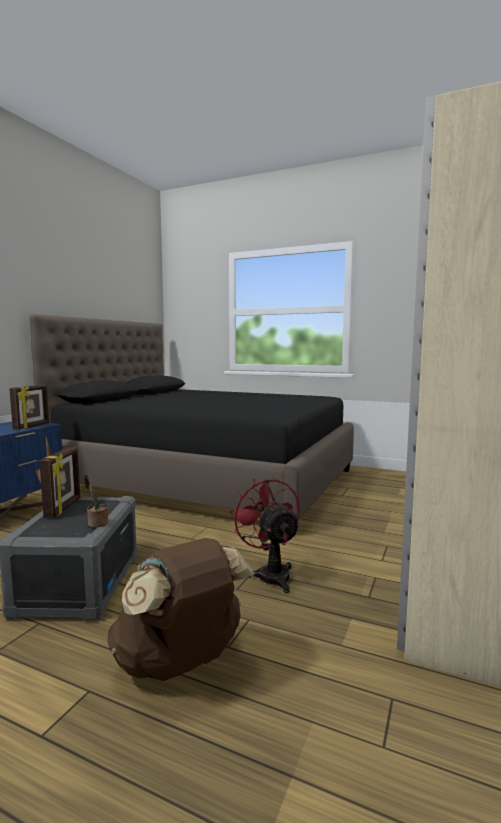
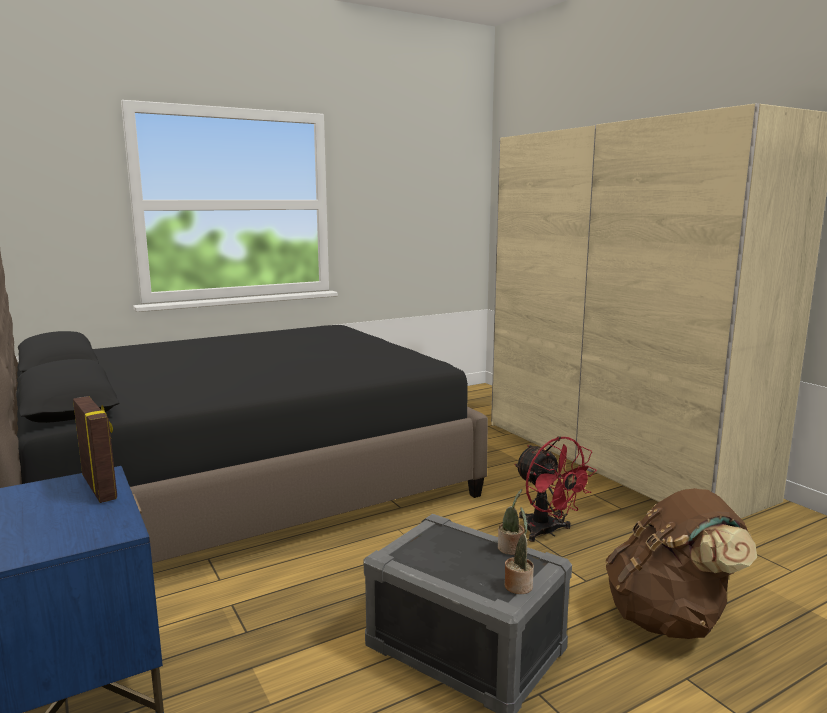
camera: 55 degrees left, 5 degrees up
picture frame [39,447,80,518] -> none
red fan [230,477,300,593] -> red fan turned 135 degrees counterclockwise [514,436,597,542]
none -> potted plant [505,507,534,594]

